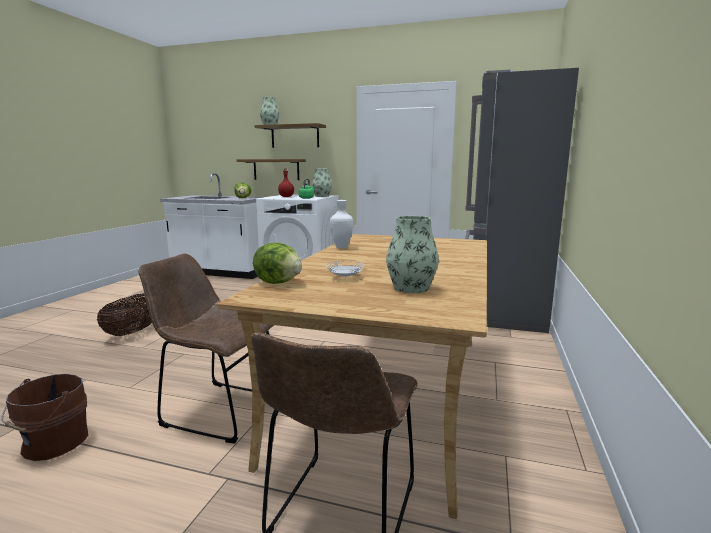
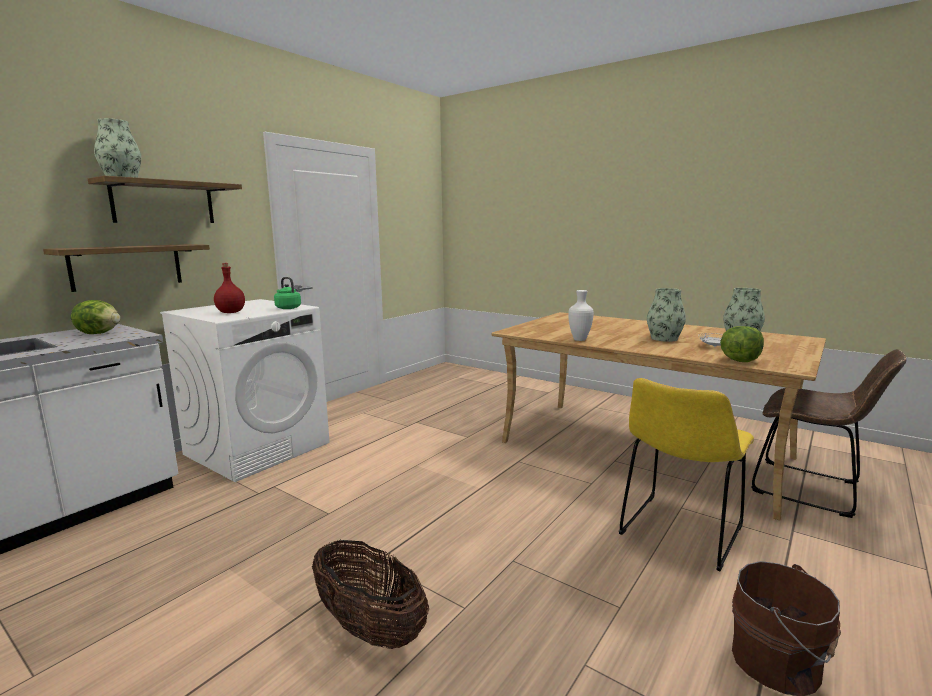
camera: 70 degrees left, 0 degrees up
brown chair [138,254,274,443] -> yellow chair [619,378,754,571]
vase [312,169,332,197] -> vase moved to [647,288,686,342]
grey fridge [465,68,579,333] -> none

